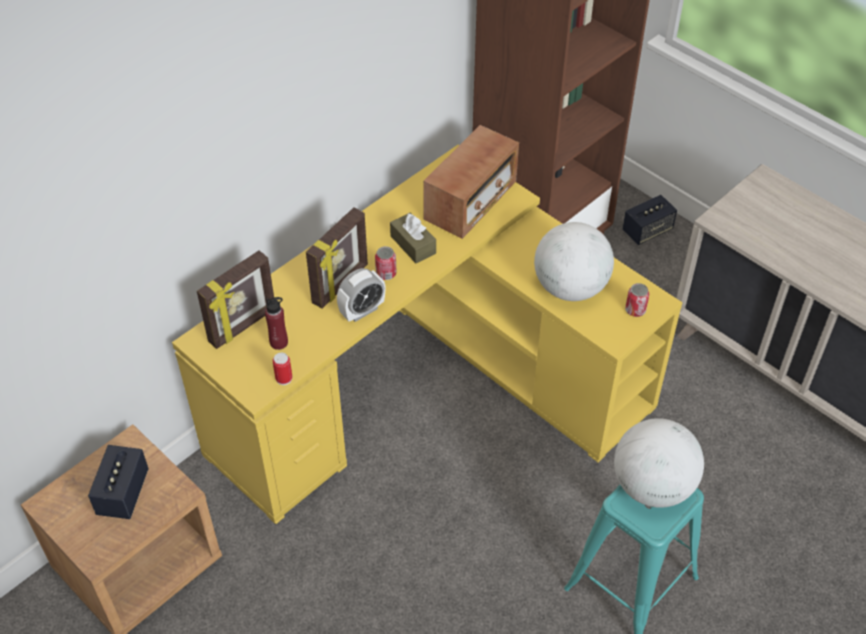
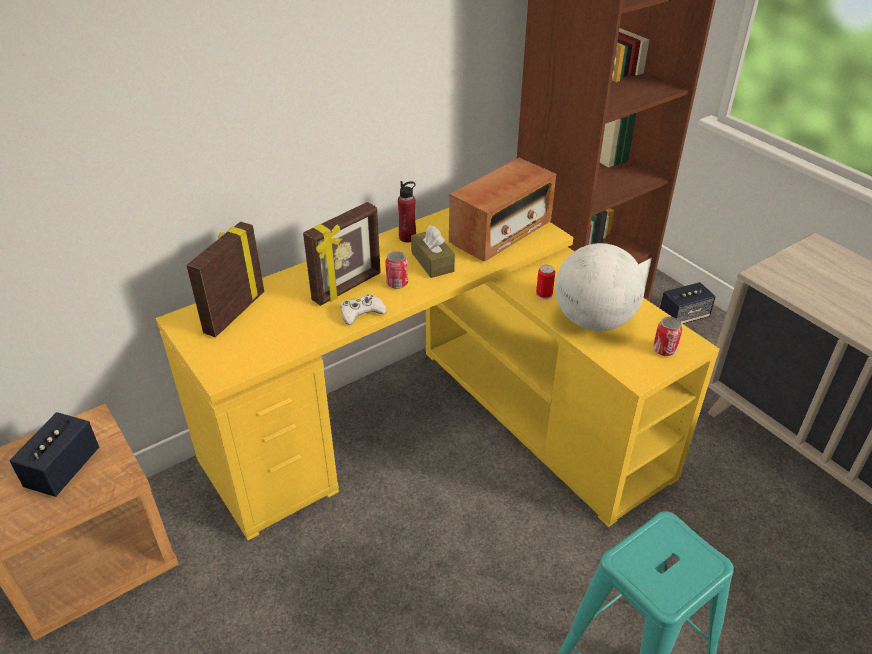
camera: 10 degrees right, 10 degrees down
picture frame [197,250,274,349] -> picture frame turned 150 degrees clockwise [186,222,264,337]
red bottle [265,297,288,350] -> red bottle moved to [398,181,416,243]
can [273,353,292,385] -> can moved to [536,265,555,300]
alarm clock [337,268,385,322] -> white game controller [340,294,387,325]
globe [614,418,704,508] -> none

